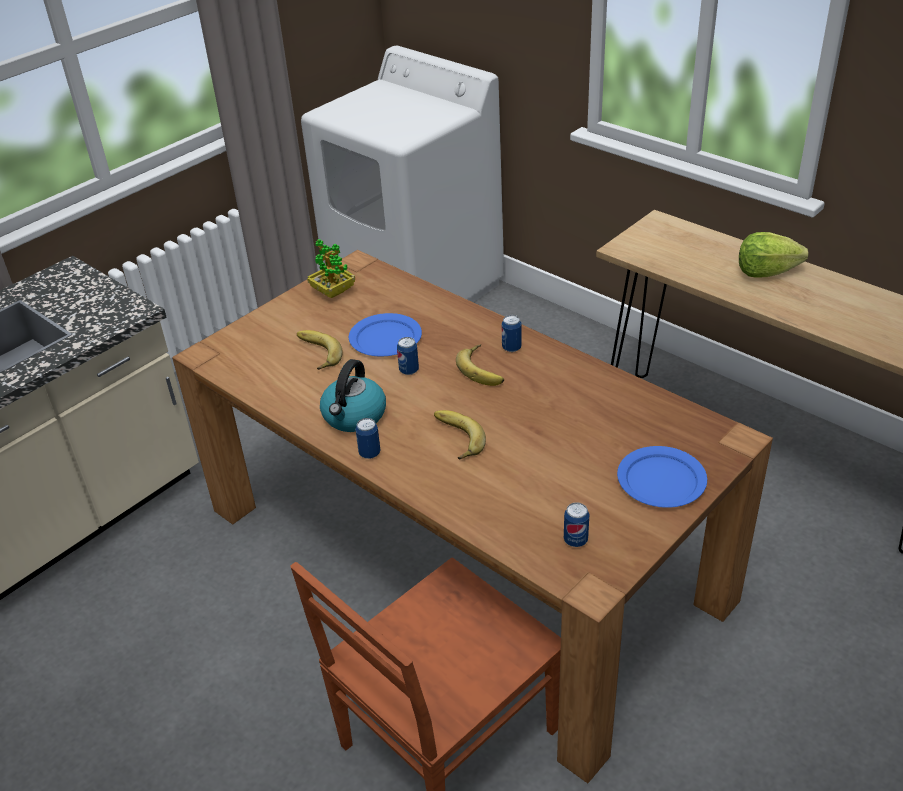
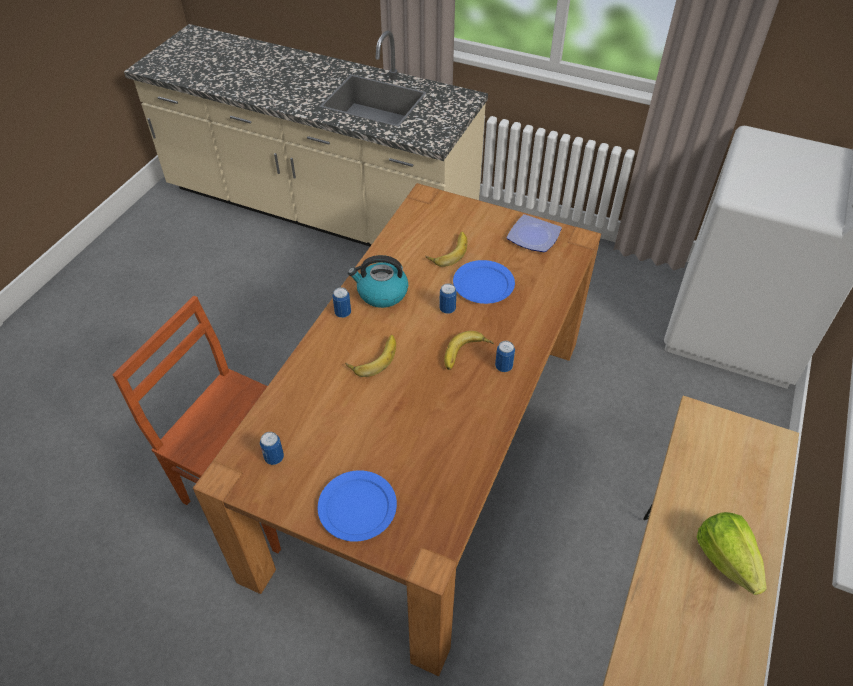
camera: 70 degrees right, 10 degrees up
potted plant [307,239,355,298] -> plate [507,214,562,252]

